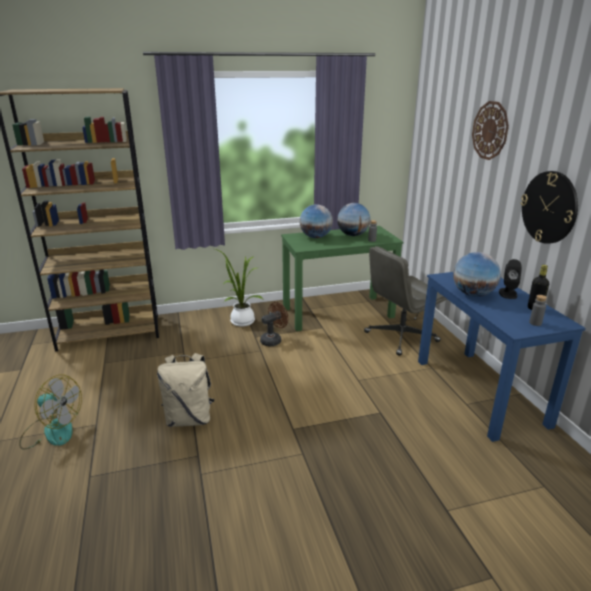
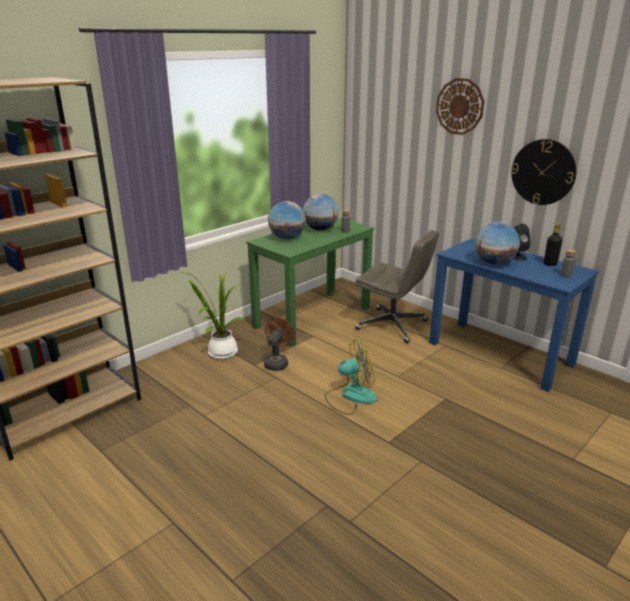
camera: 30 degrees left, 0 degrees up
fan [19,375,82,449] -> fan moved to [325,339,377,415]
beige backpack [157,353,215,427] -> none
grey office chair [364,246,447,356] -> grey office chair turned 90 degrees counterclockwise [355,230,439,343]

